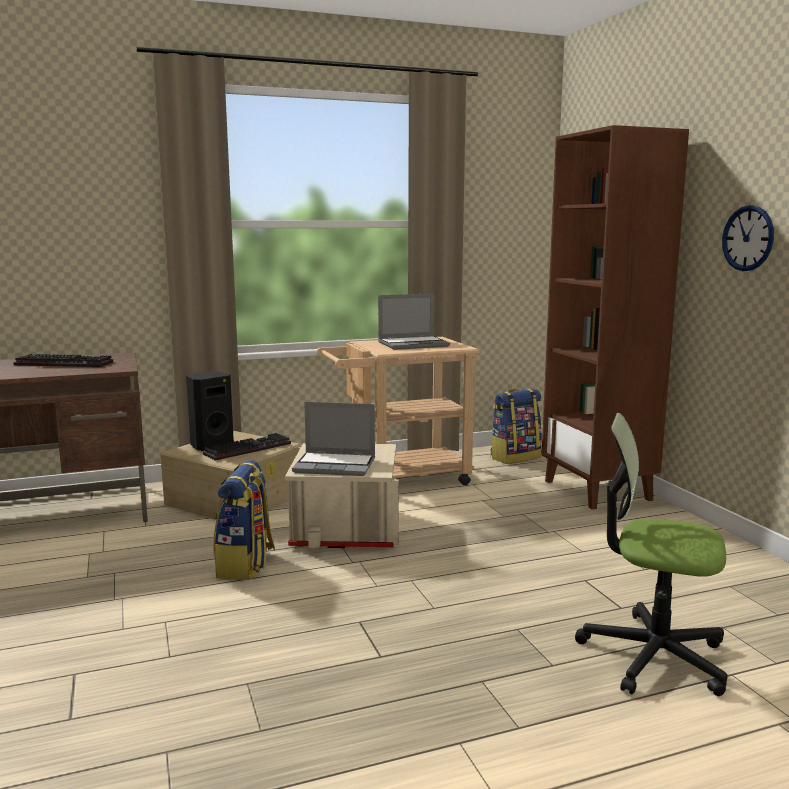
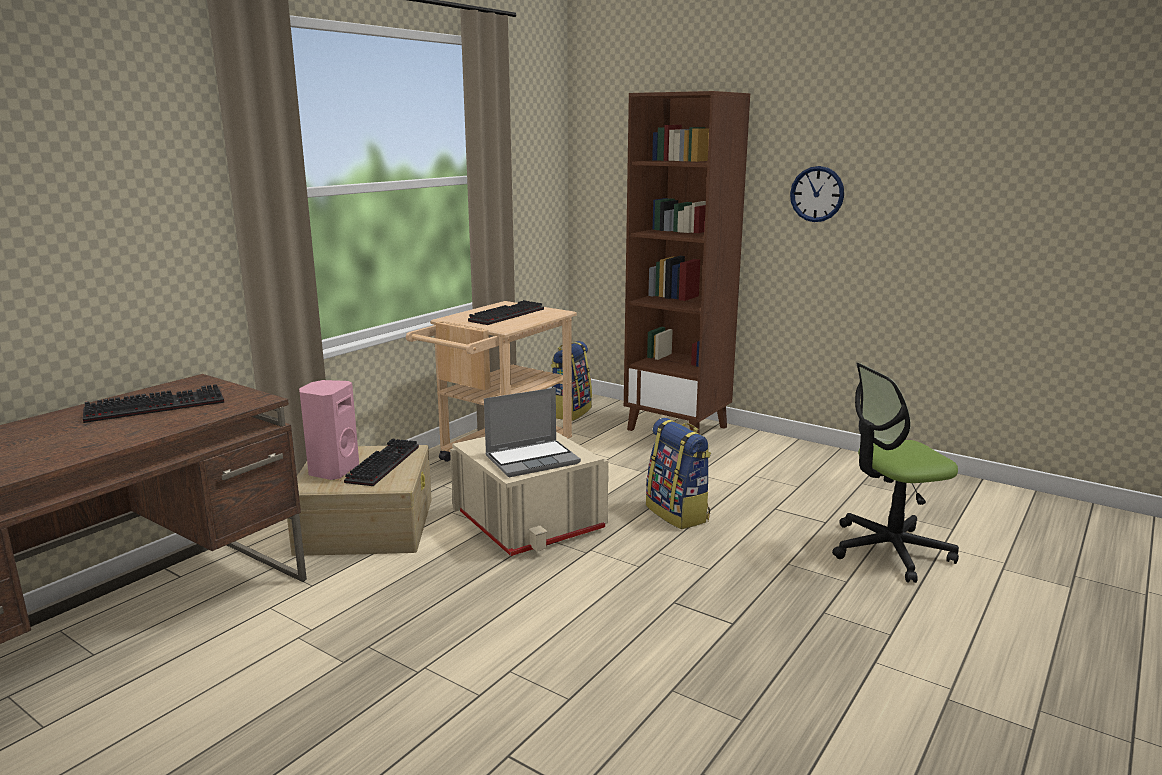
camera: 35 degrees left, 5 degrees up
black speaker [186,371,234,451] -> pink speaker [299,380,359,480]
backpack [213,460,275,580] -> backpack moved to [646,418,711,529]
laptop [378,293,450,350] -> keyboard [468,300,544,325]

